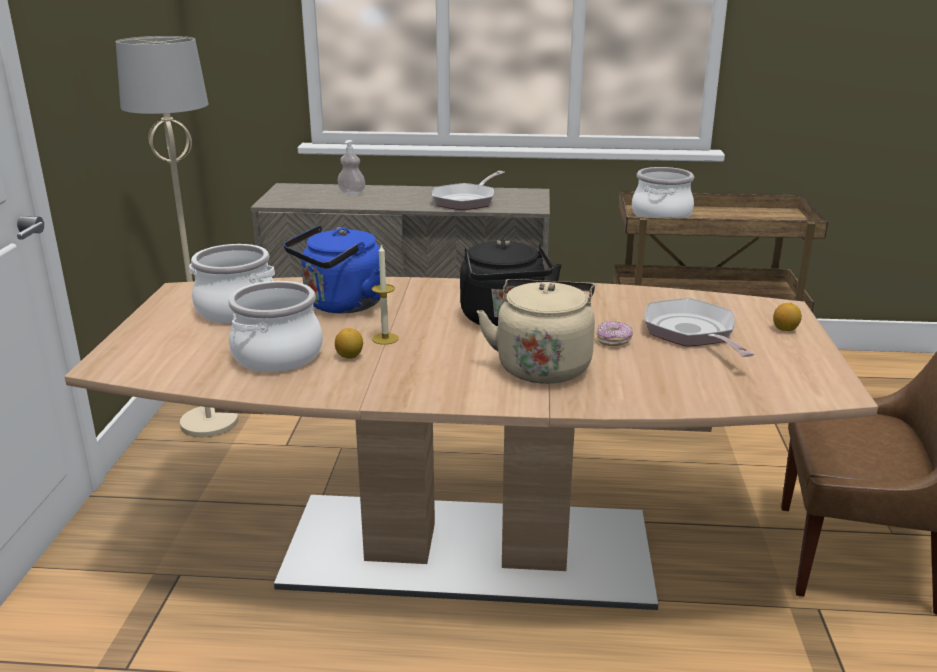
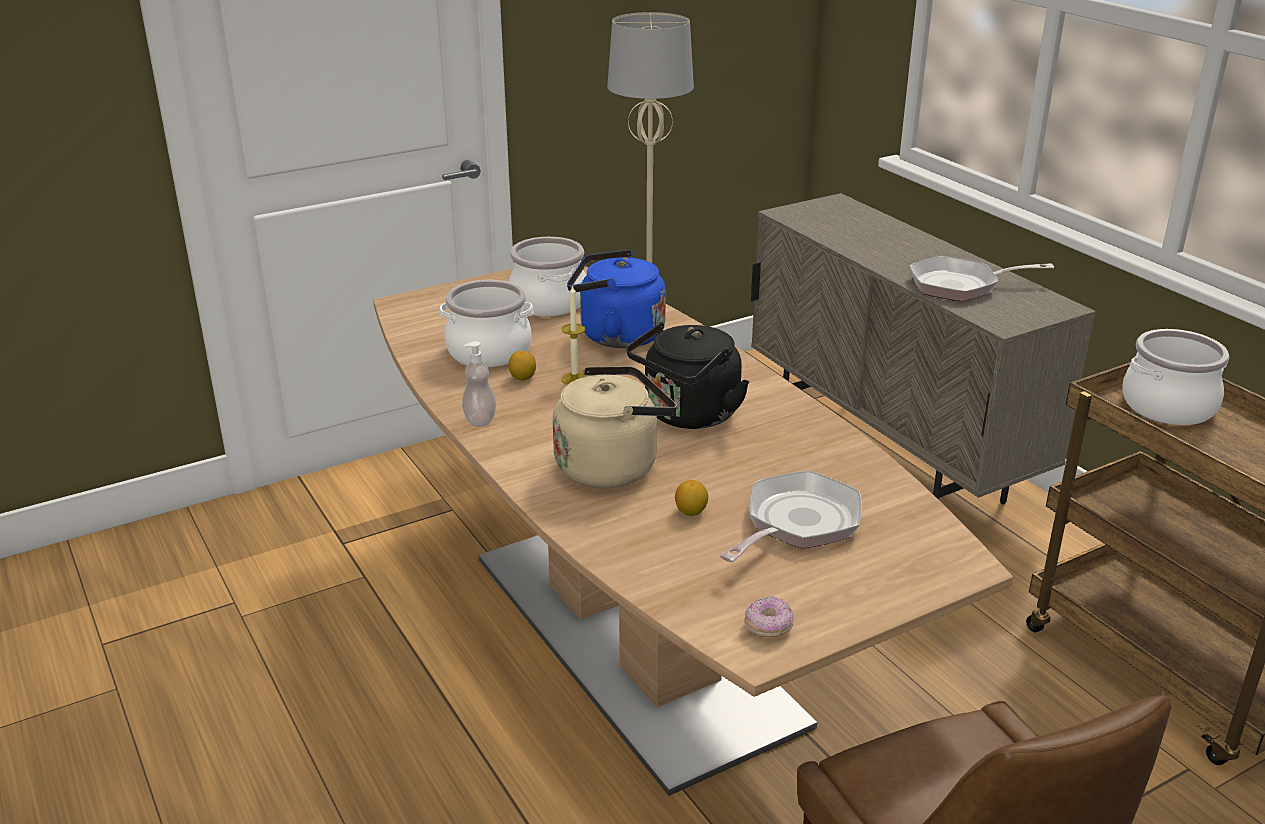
camera: 55 degrees right, 5 degrees up
soap dispenser [337,140,366,194] -> soap dispenser moved to [462,341,496,427]
donut [596,321,633,346] -> donut moved to [744,596,794,638]
lemon [773,303,802,331] -> lemon moved to [675,480,708,516]

